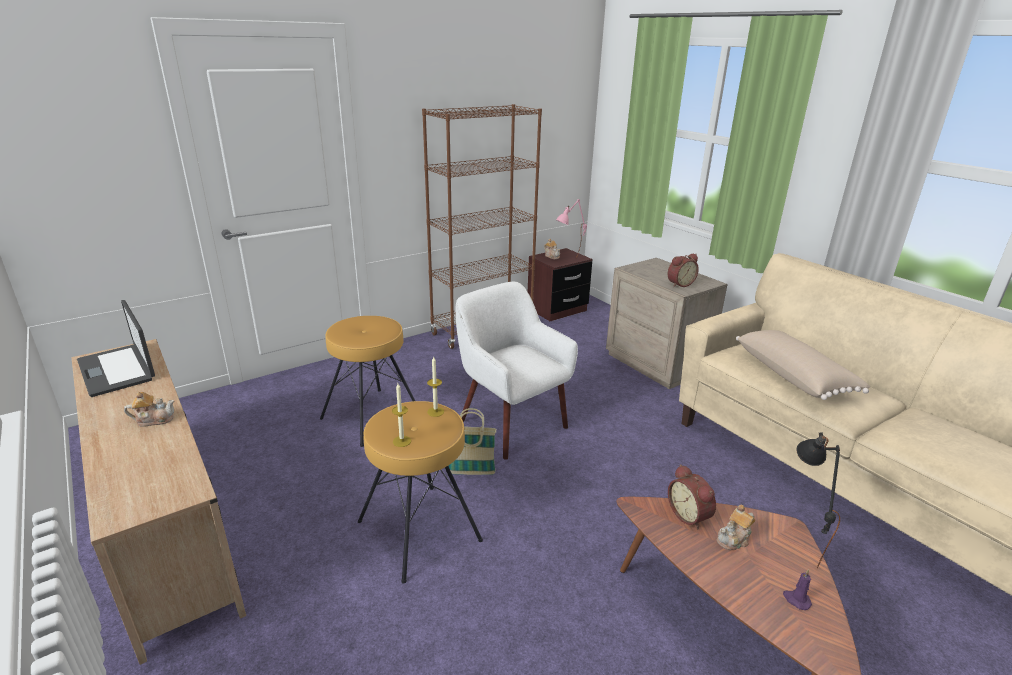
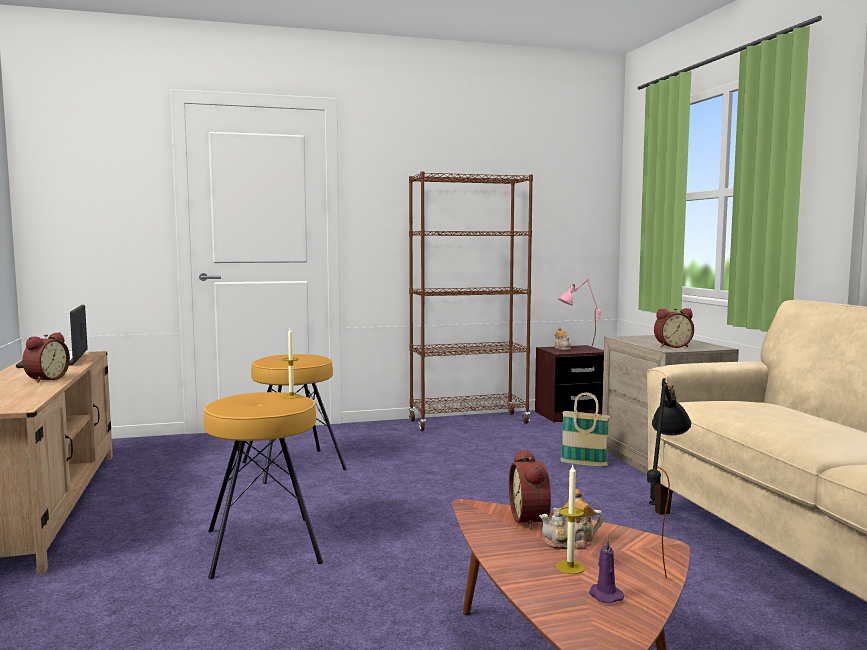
camera: 20 degrees right, 20 degrees down
teapot [124,392,174,427] -> alarm clock [22,332,70,383]
candle [392,384,411,447] -> candle moved to [556,465,585,574]
basket [448,408,496,475] -> basket moved to [560,392,610,466]
white armchair [456,282,578,460] -> none
beige pillow [736,330,870,400] -> none

